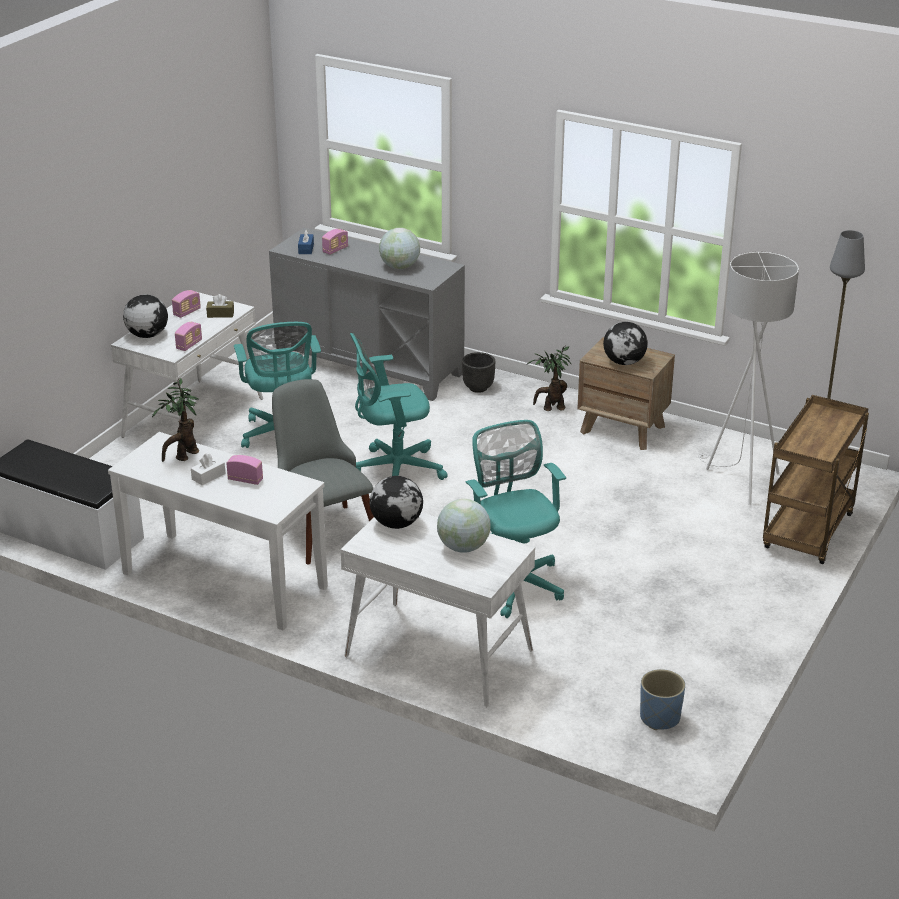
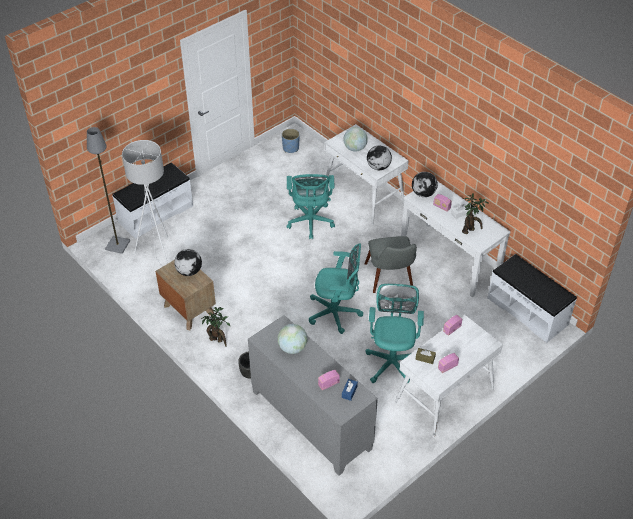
camera: 160 degrees left, 15 degrees up
globe [123,294,168,338] -> globe moved to [412,172,438,197]
brown cart [763,395,869,564] -> white bench [112,163,193,239]

